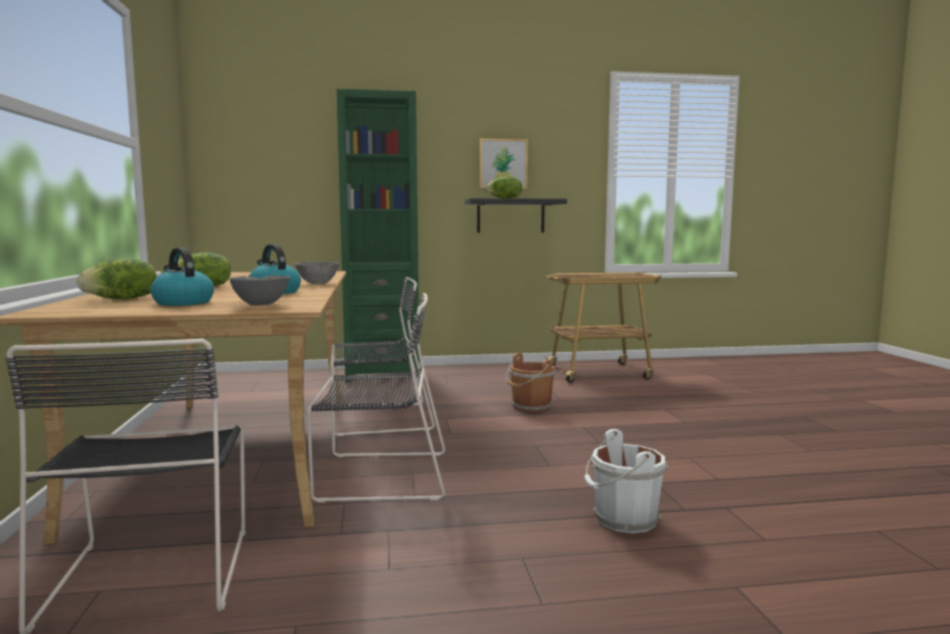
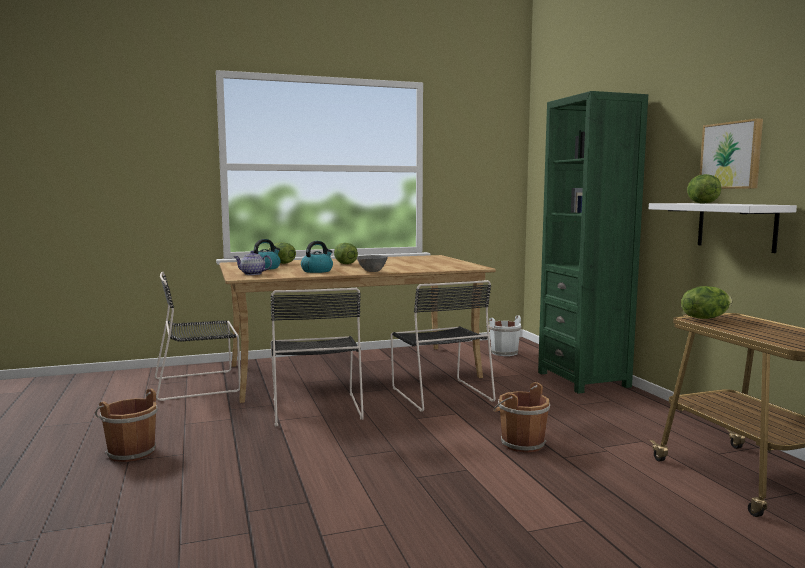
camera: 80 degrees right, 0 degrees up
grey bowl [230,275,291,306] -> teapot [234,251,272,275]
black shelf [465,198,567,233] -> white shelf [649,203,797,253]
white bucket [584,429,669,533] -> white bucket moved to [486,315,522,356]
none -> brown bucket [95,389,158,462]
none -> lettuce [681,286,732,319]

